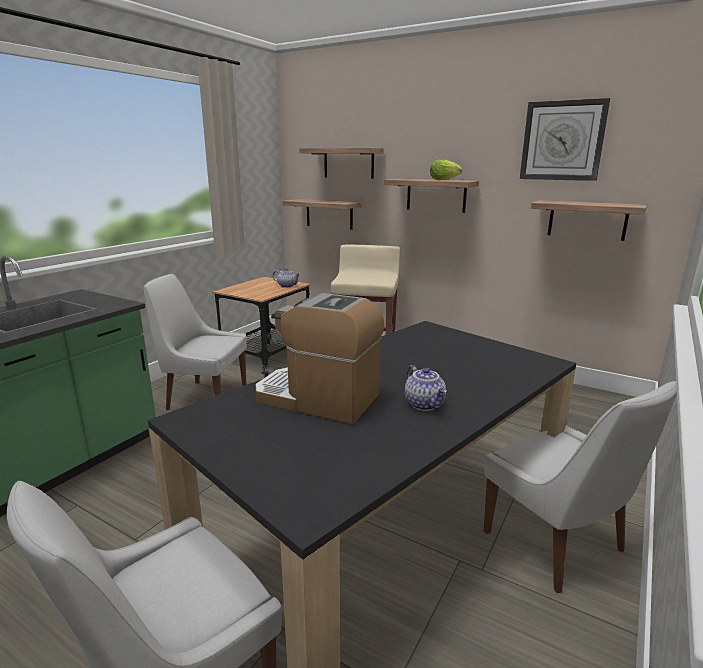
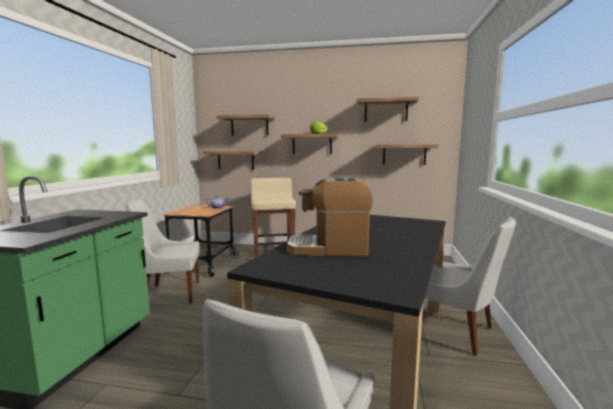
camera: 20 degrees left, 10 degrees down
teapot [405,365,447,411] -> none
wall clock [520,98,610,181] -> shelf [357,97,419,122]

